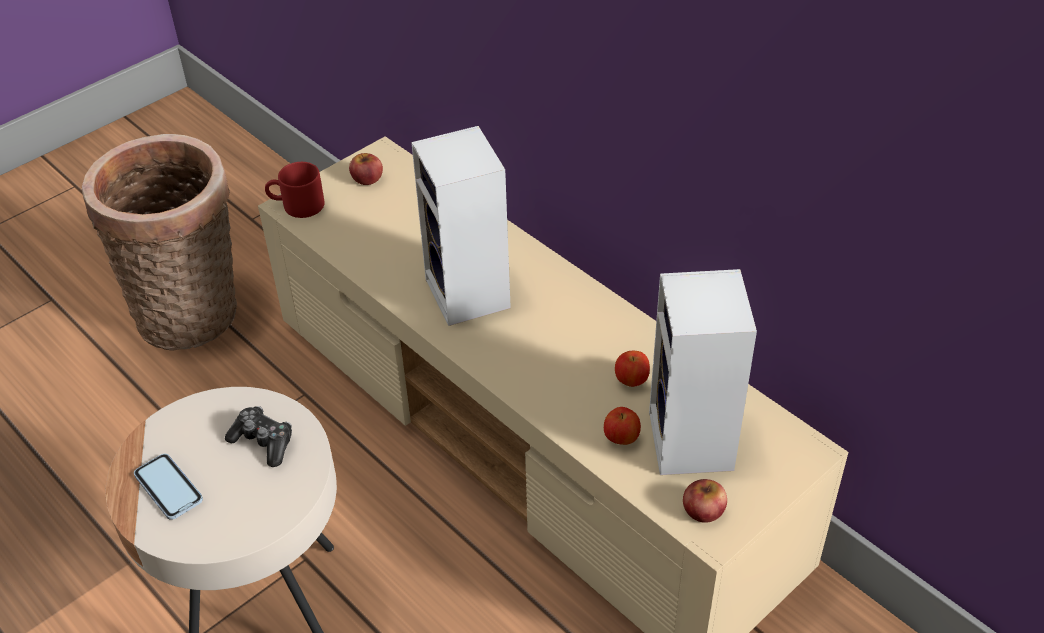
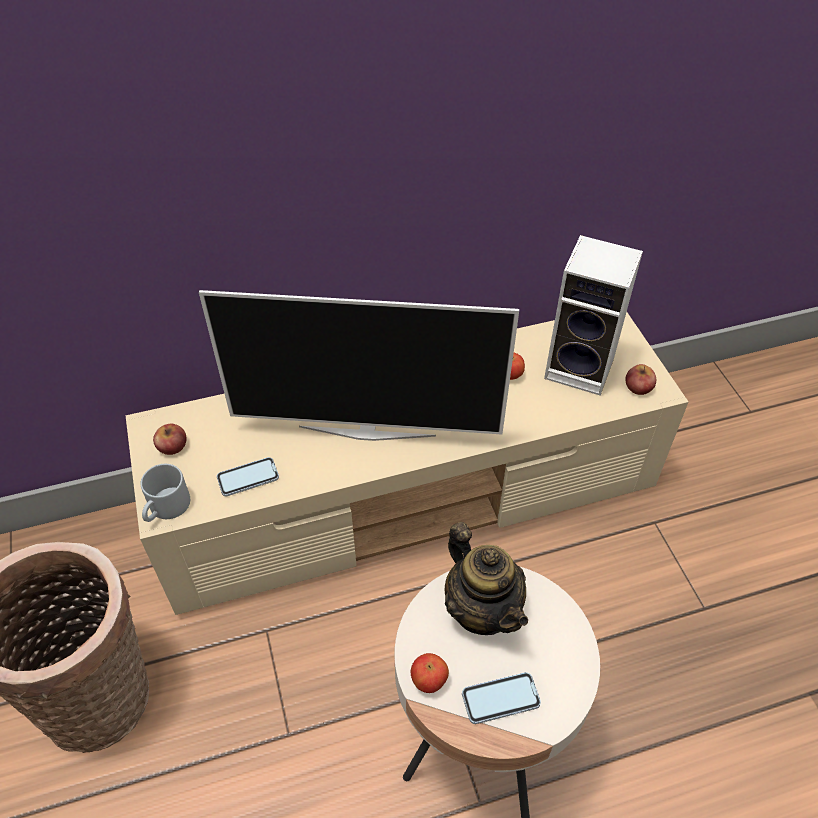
camera: 65 degrees left, 5 degrees up
game controller [225,406,292,467] -> teapot [445,522,528,635]
red mug [265,162,324,218] -> grey mug [140,464,190,522]
speaker [411,126,511,326] -> television [199,290,519,441]
apple [604,407,641,445] -> apple moved to [411,653,449,693]
none -> phone [217,457,279,496]

